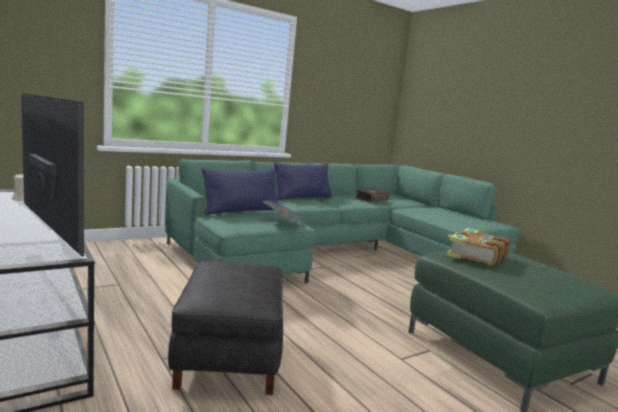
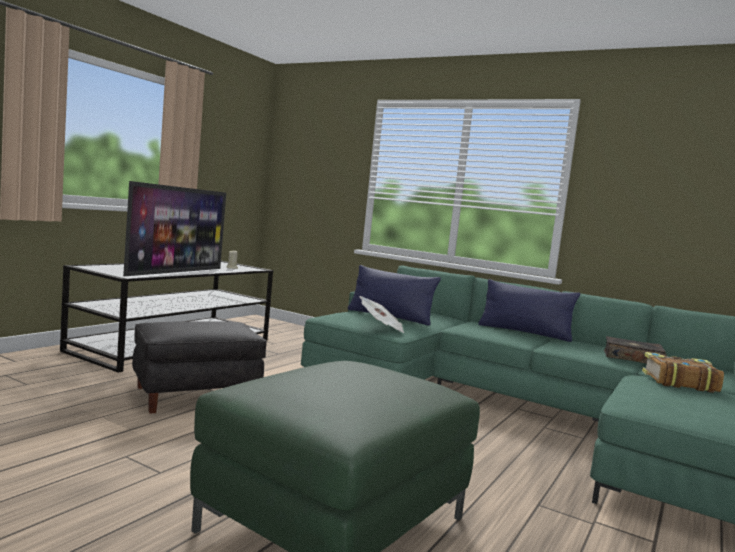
camera: 65 degrees right, 5 degrees down
book [447,228,510,266] -> book moved to [642,352,724,393]

